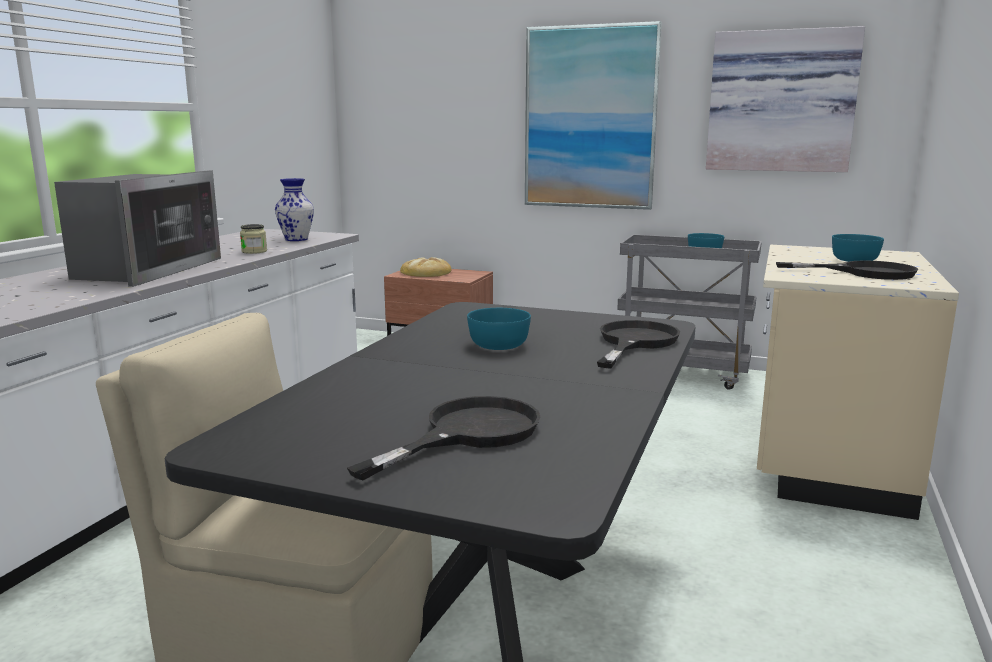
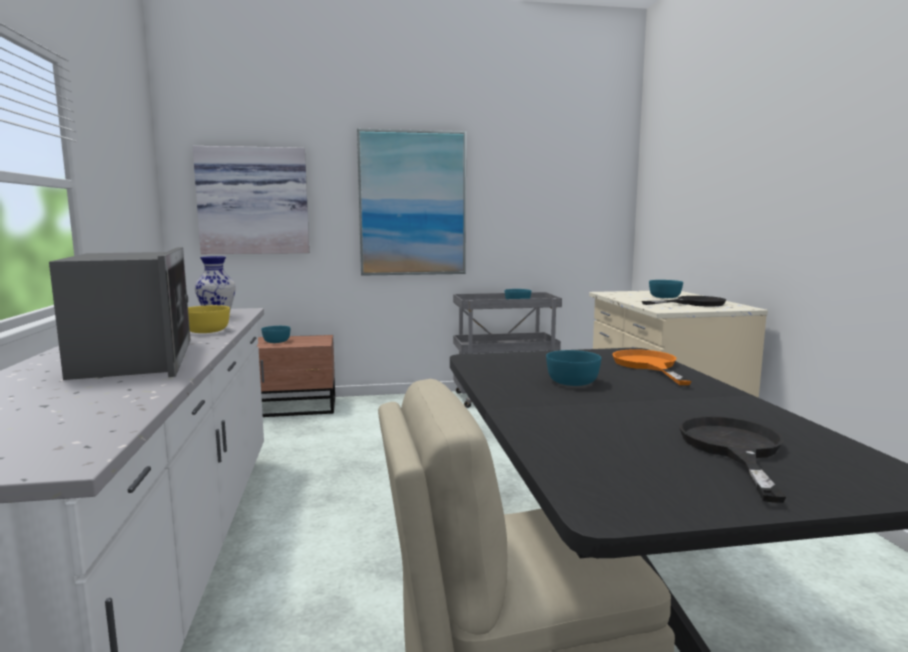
camera: 30 degrees left, 5 degrees down
jar [240,224,267,254] -> yellow bowl [188,305,230,333]
bread [400,257,451,277] -> turquoise bowl [261,326,291,343]
black frying pan [597,320,680,369] -> orange frying pan [612,349,691,385]
picture [706,26,865,172] -> picture moved to [193,146,309,254]

